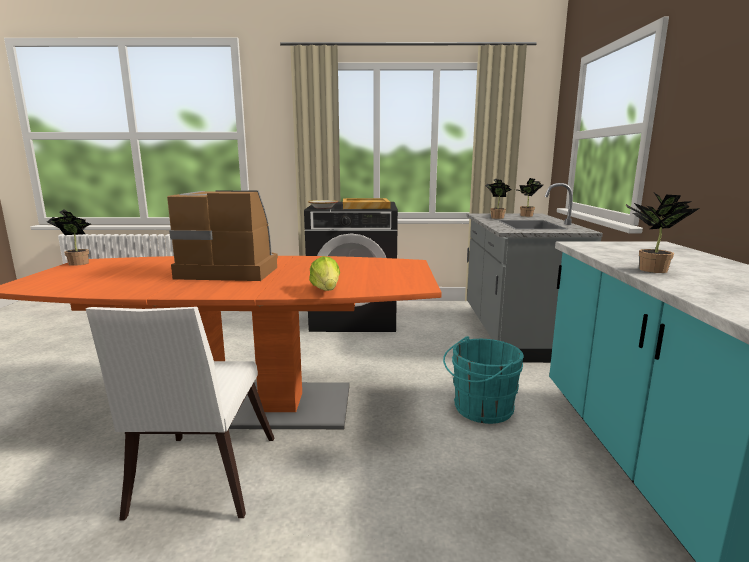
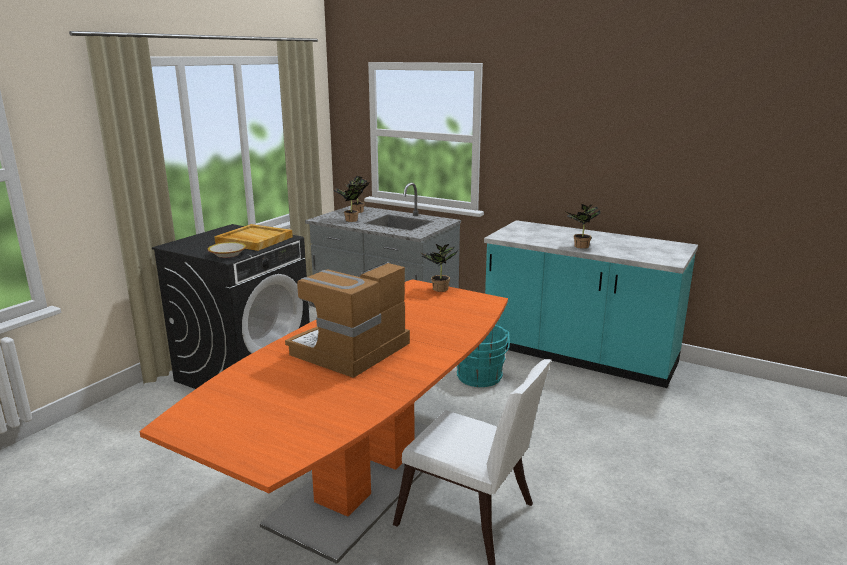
camera: 60 degrees left, 5 degrees up
potted plant [47,209,91,266] -> potted plant moved to [421,244,458,292]
lettuce [309,256,340,291] -> none

